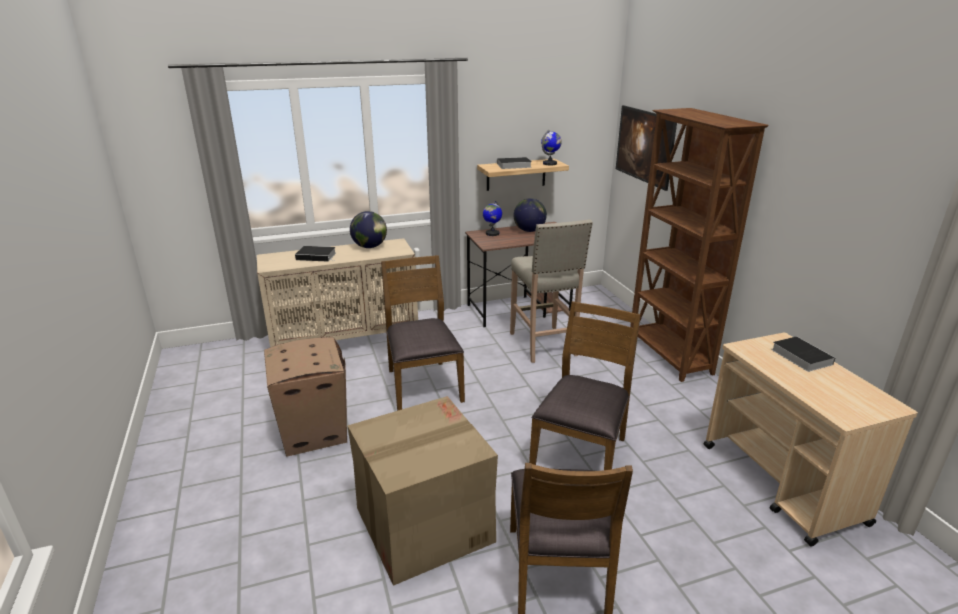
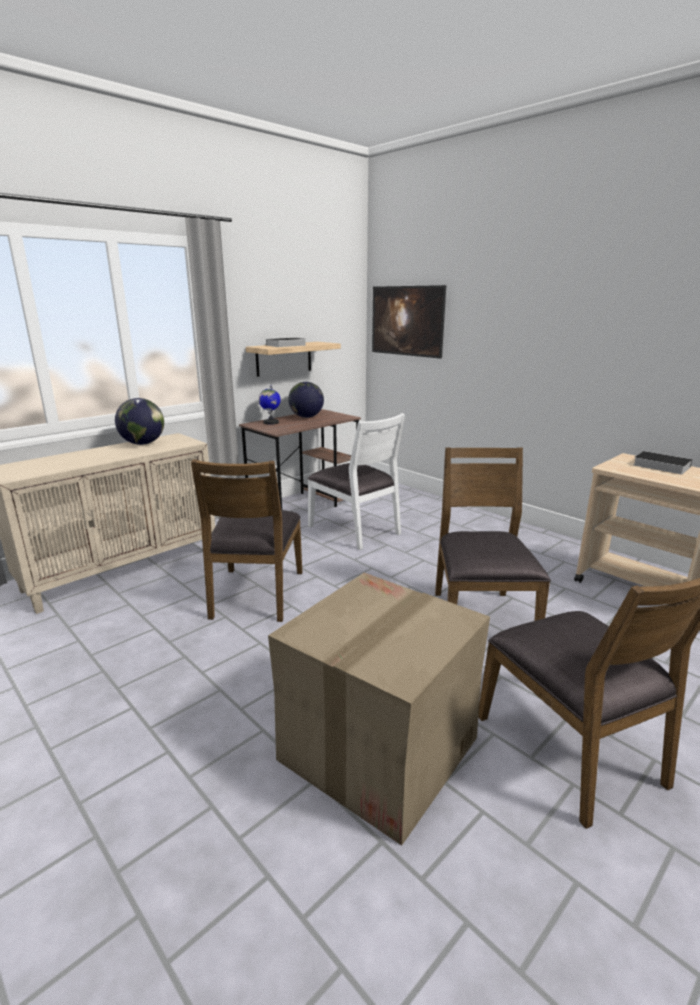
camera: 25 degrees left, 5 degrees down
cardboard box [264,337,347,457] -> none
book [295,246,336,262] -> none
brown chair [381,255,465,411] -> brown chair turned 135 degrees counterclockwise [191,459,302,622]
beige stool [510,219,593,363] -> white chair [308,413,405,550]
globe [541,130,562,166] -> none
brown bookcase [630,108,769,382] -> none

